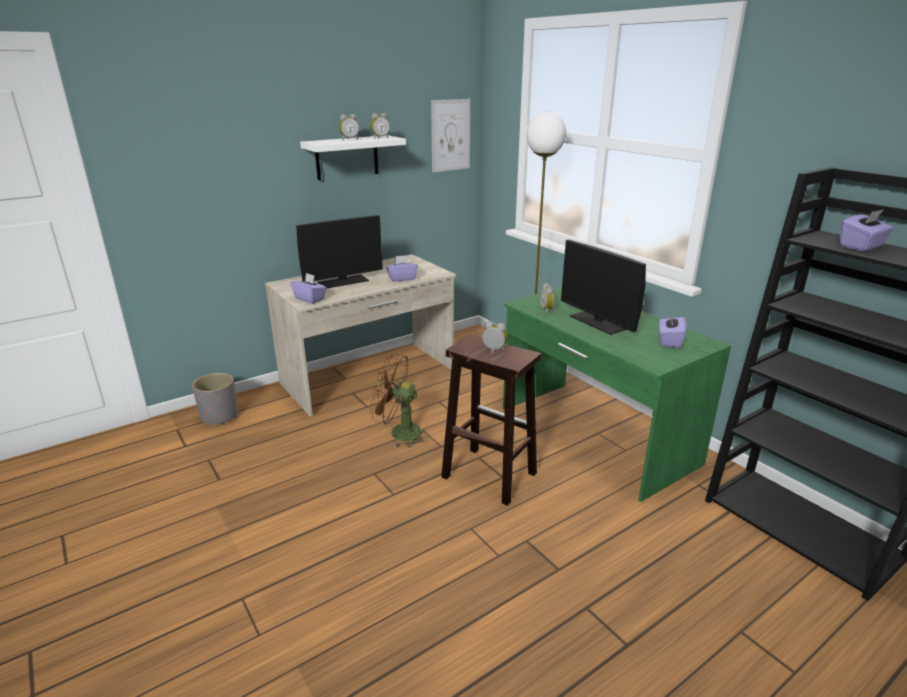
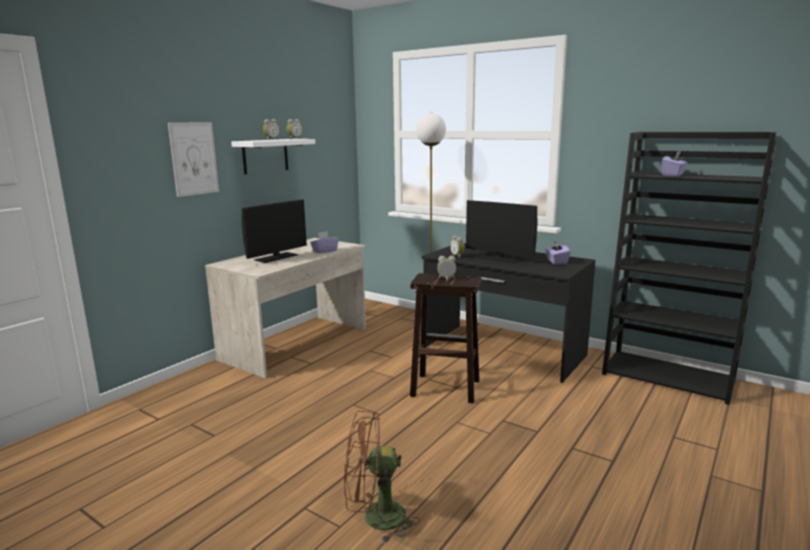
camera: 20 degrees left, 10 degrees down
grey planter [192,373,238,426] -> none
purple tissue box [290,273,327,303] -> none
brown fan [370,354,428,447] -> brown fan moved to [344,411,420,543]
picture [431,99,470,172] -> picture moved to [168,122,219,197]
green desk [503,288,731,502] -> black desk [422,243,595,383]

